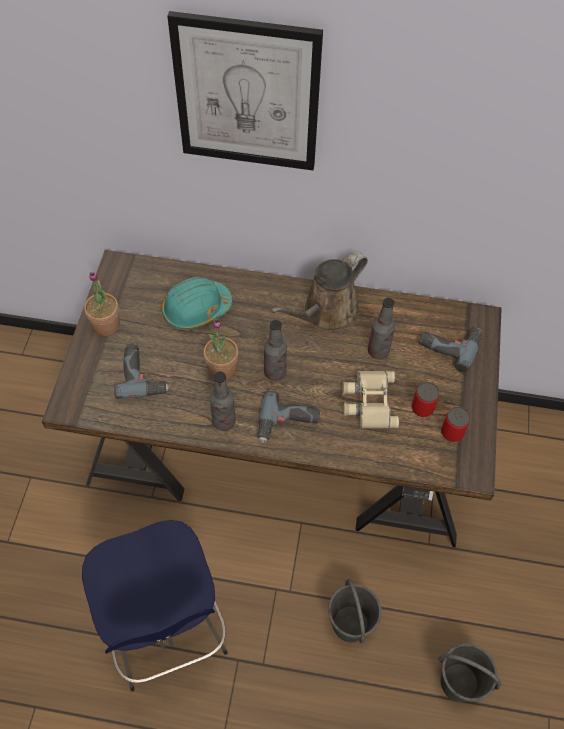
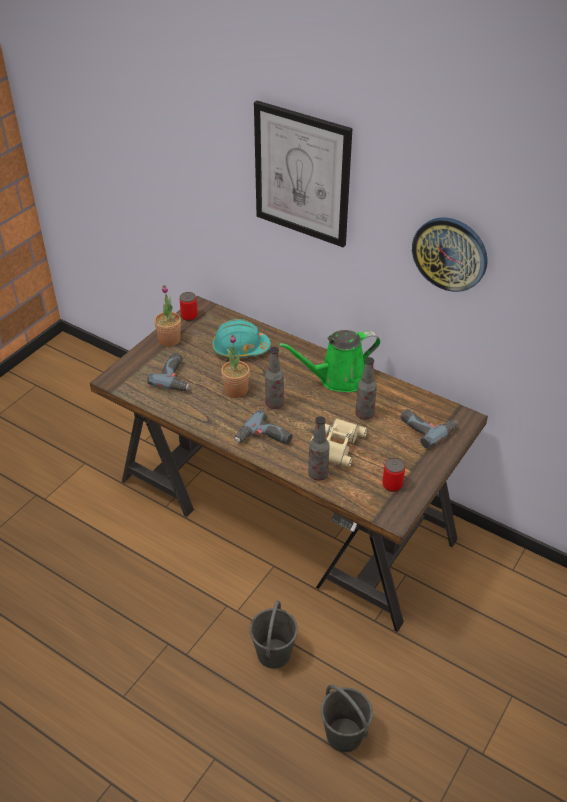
camera: 25 degrees right, 15 degrees down
blue stool [82,520,228,691] -> none
bottle [210,371,236,431] -> bottle moved to [308,416,330,481]
brown watering can [271,252,368,332] -> green watering can [279,330,380,392]
can [412,382,439,417] -> can moved to [180,292,198,321]
none -> wall clock [412,217,488,292]

